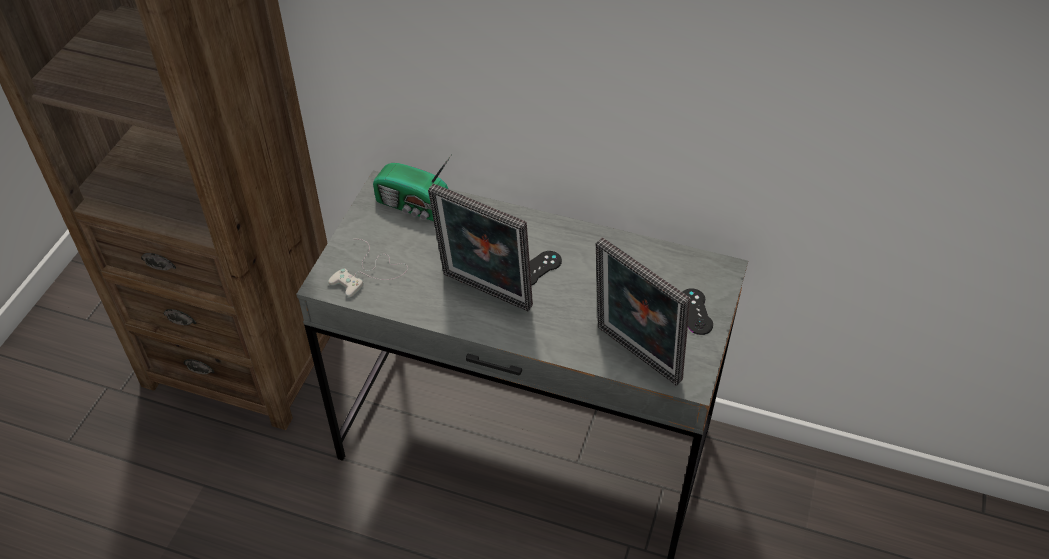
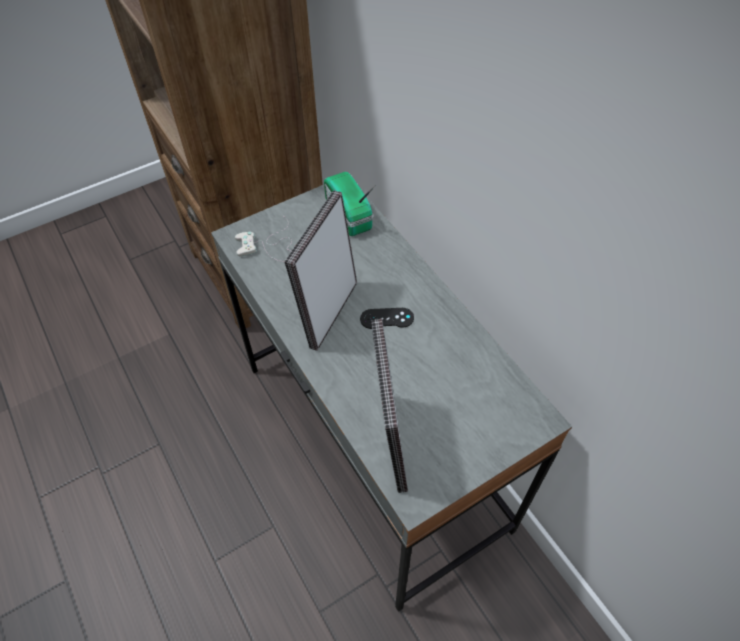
camera: 40 degrees right, 5 degrees up
picture frame [428,184,533,311] -> picture frame turned 45 degrees clockwise [285,190,357,351]
black game controller [683,288,713,335] -> none

